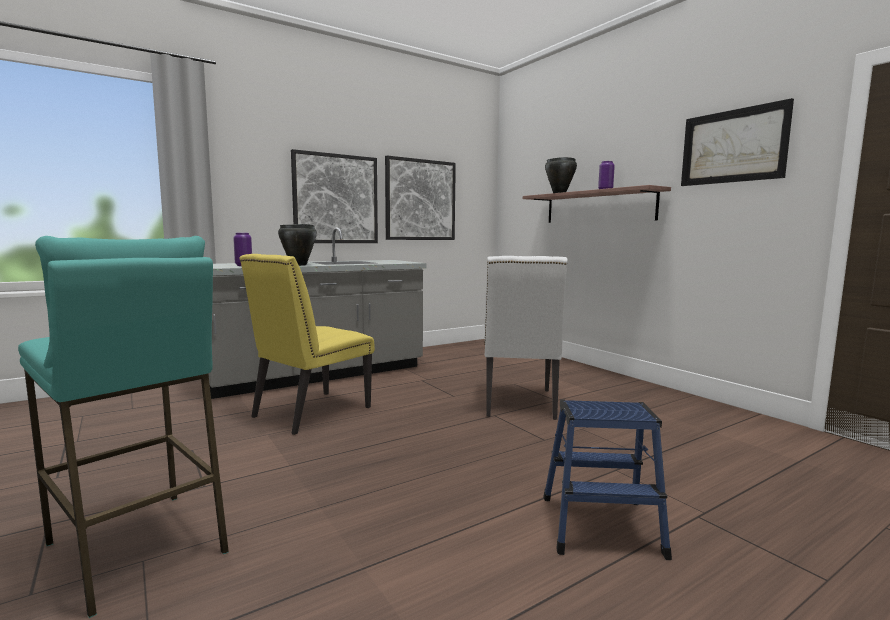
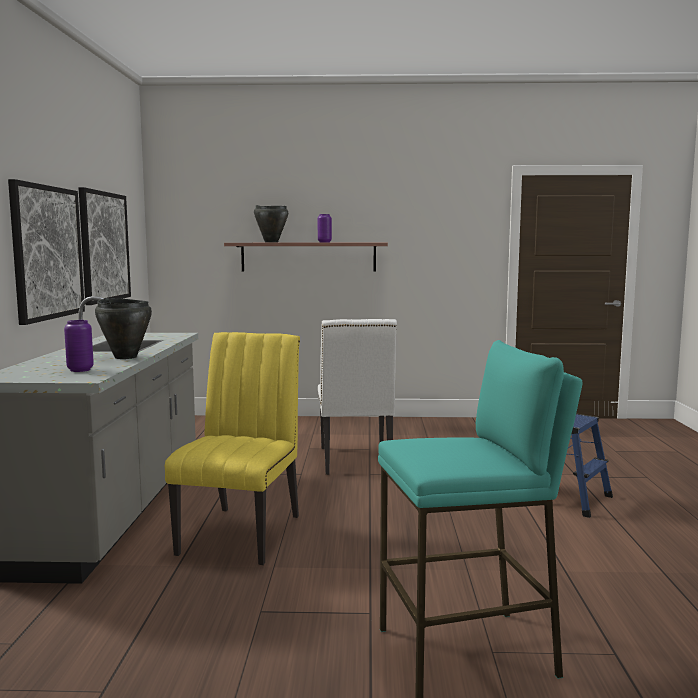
camera: 55 degrees left, 0 degrees up
yellow chair [240,254,375,435] -> yellow chair turned 150 degrees counterclockwise [165,332,300,565]
white chair [484,256,568,420] -> white chair turned 45 degrees clockwise [318,319,397,475]
picture [681,98,794,186] -> none

